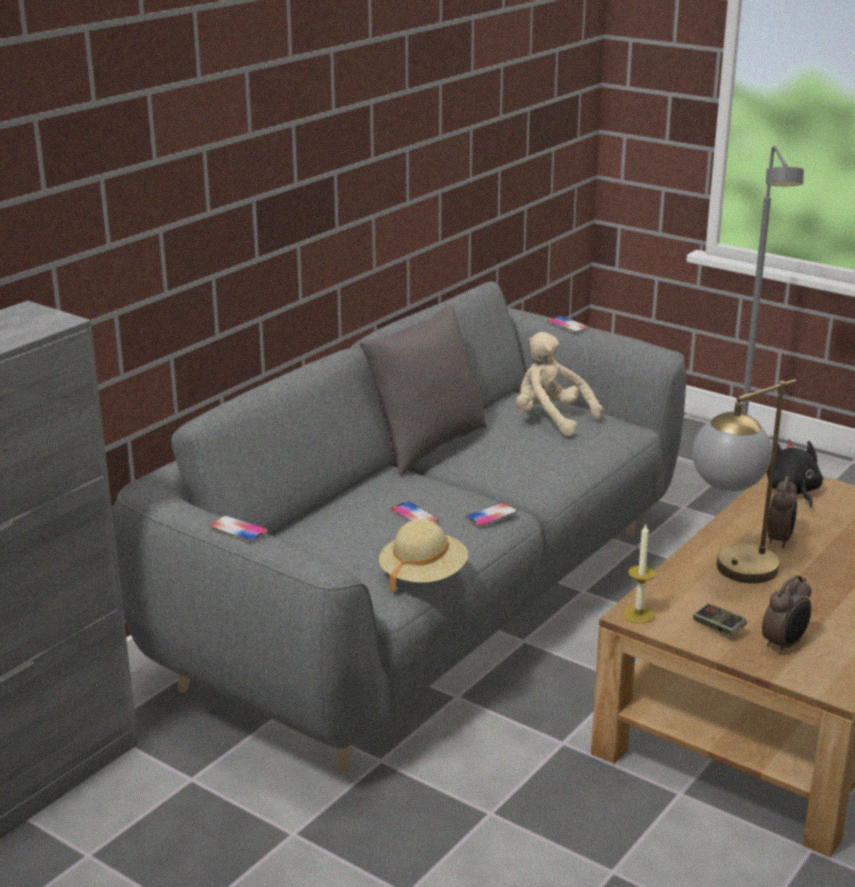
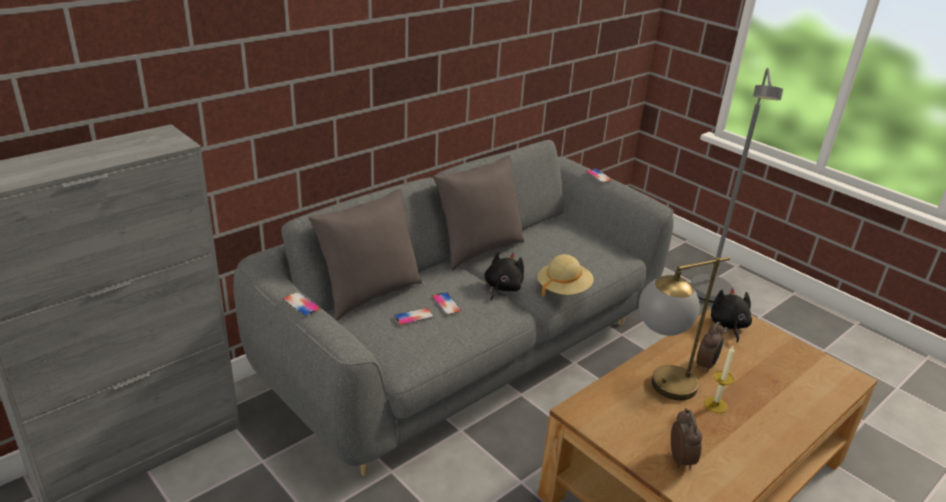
camera: 10 degrees right, 5 degrees up
beige hat [379,519,468,594] -> beige hat moved to [537,254,594,297]
phone [466,503,517,527] -> phone moved to [394,308,433,325]
beige plush toy [516,332,603,436] -> none
candle [623,524,656,624] -> candle moved to [704,346,734,413]
game controller [693,603,747,636] -> none
alarm clock [762,575,811,654] -> alarm clock turned 60 degrees counterclockwise [671,408,702,470]
none -> grey pillow [308,189,422,320]
none -> black plush toy [484,251,524,301]

